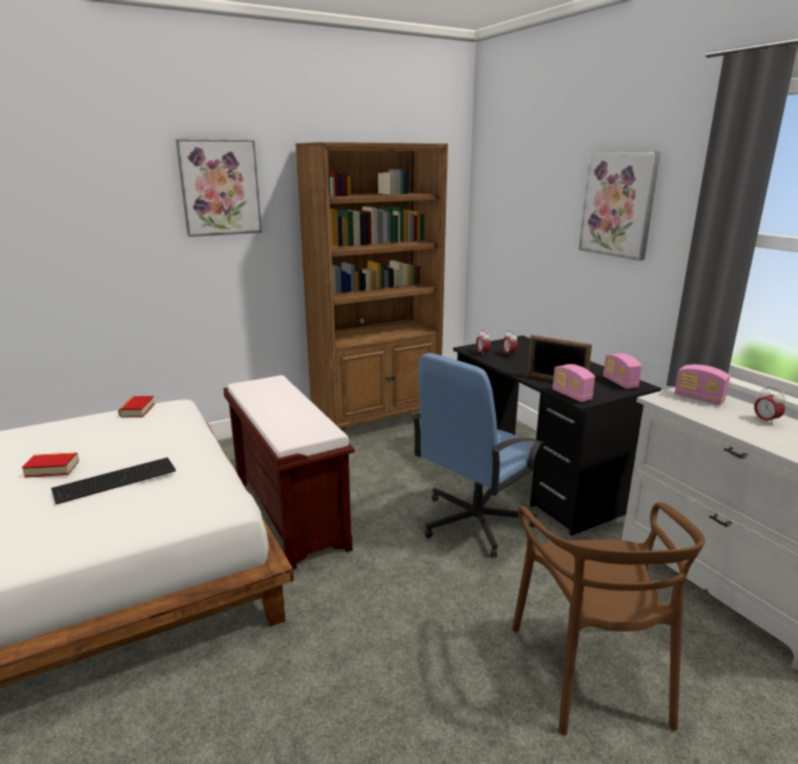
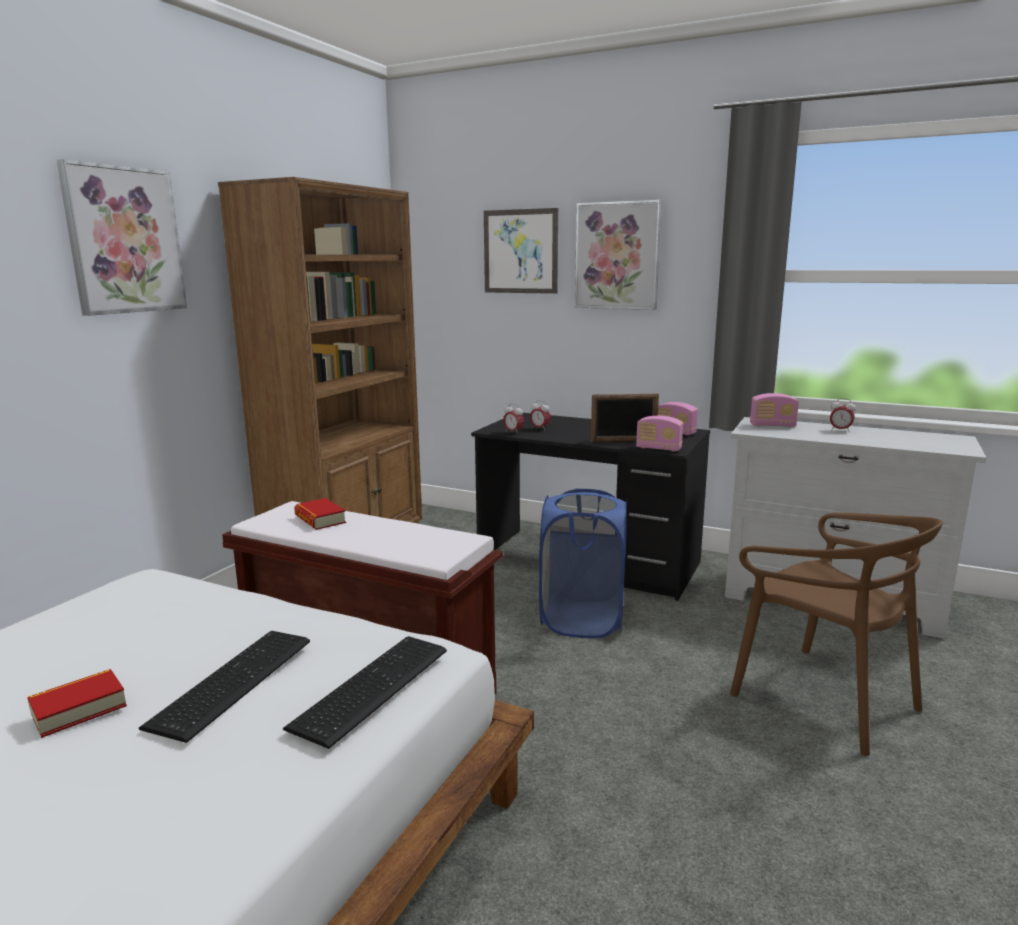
camera: 35 degrees left, 5 degrees down
book [118,396,155,417] -> book moved to [294,498,346,530]
blue office chair [412,353,543,557] -> blue laundry basket [539,488,627,638]
none -> keyboard [283,636,447,749]
none -> picture [484,208,558,294]

